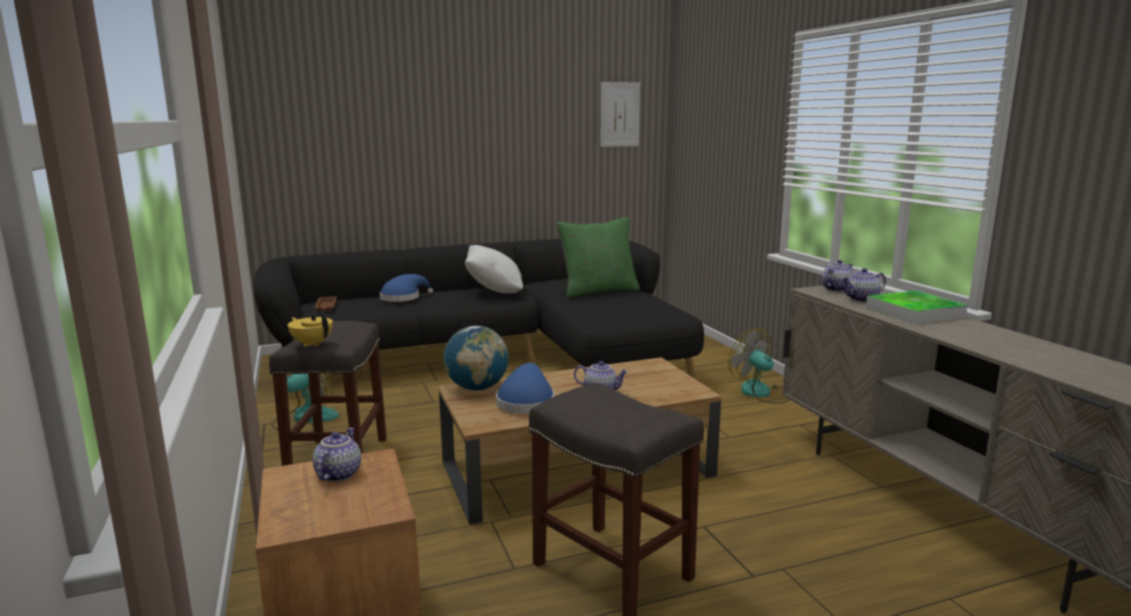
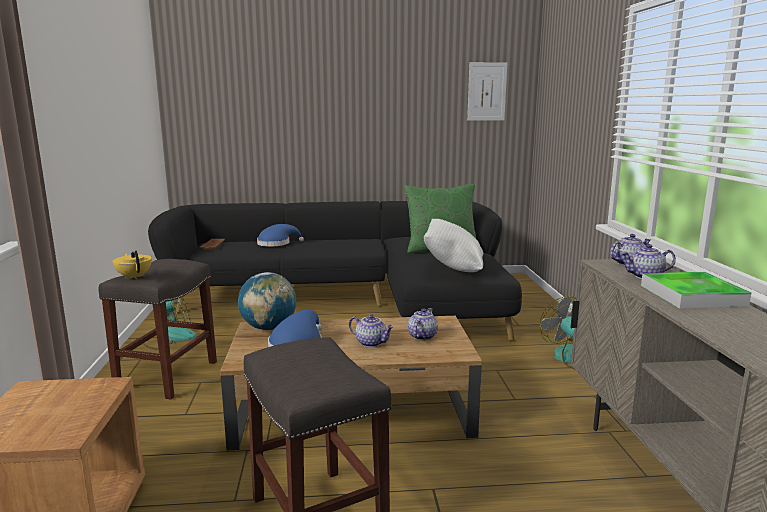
camera: 15 degrees right, 0 degrees up
teapot [313,428,361,482] -> teapot moved to [408,308,438,340]
white pillow [465,245,523,293] -> white pillow moved to [424,219,483,272]

